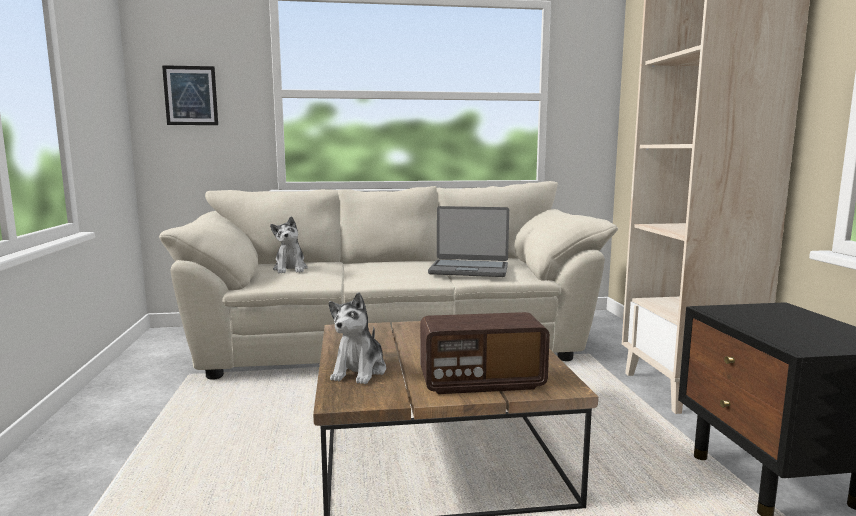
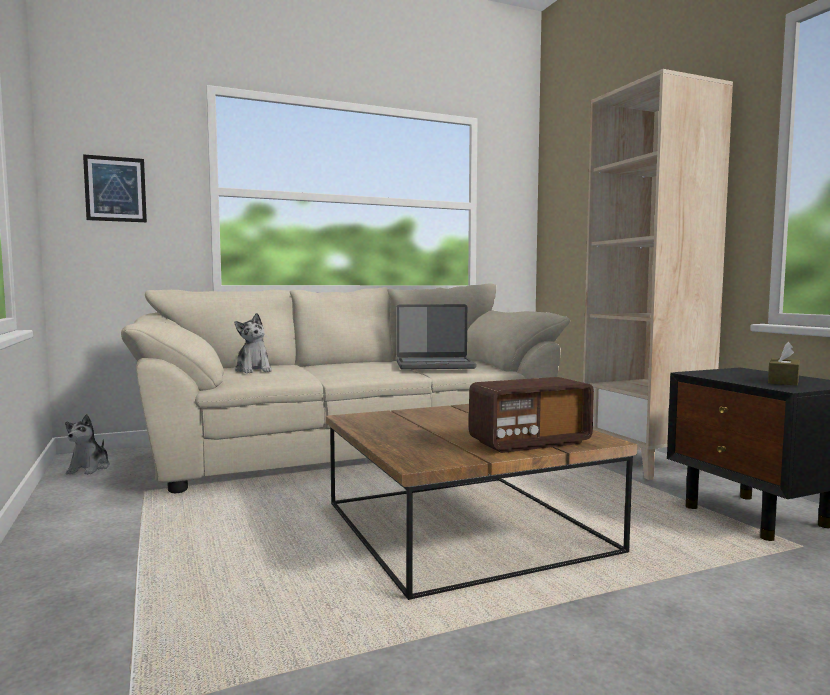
camera: 15 degrees left, 5 degrees down
plush toy [329,292,386,384] -> plush toy moved to [65,414,110,474]
none -> brown tissue box [768,342,800,386]

